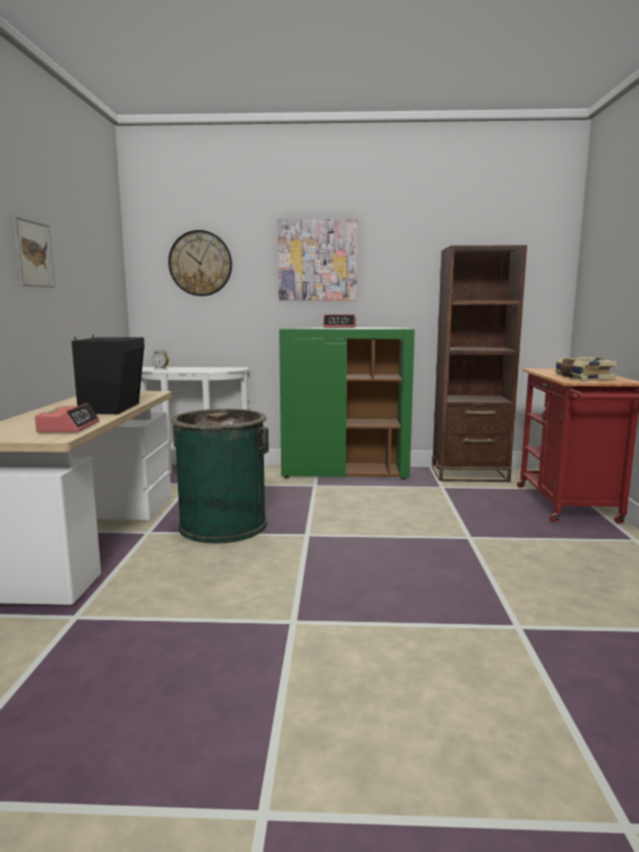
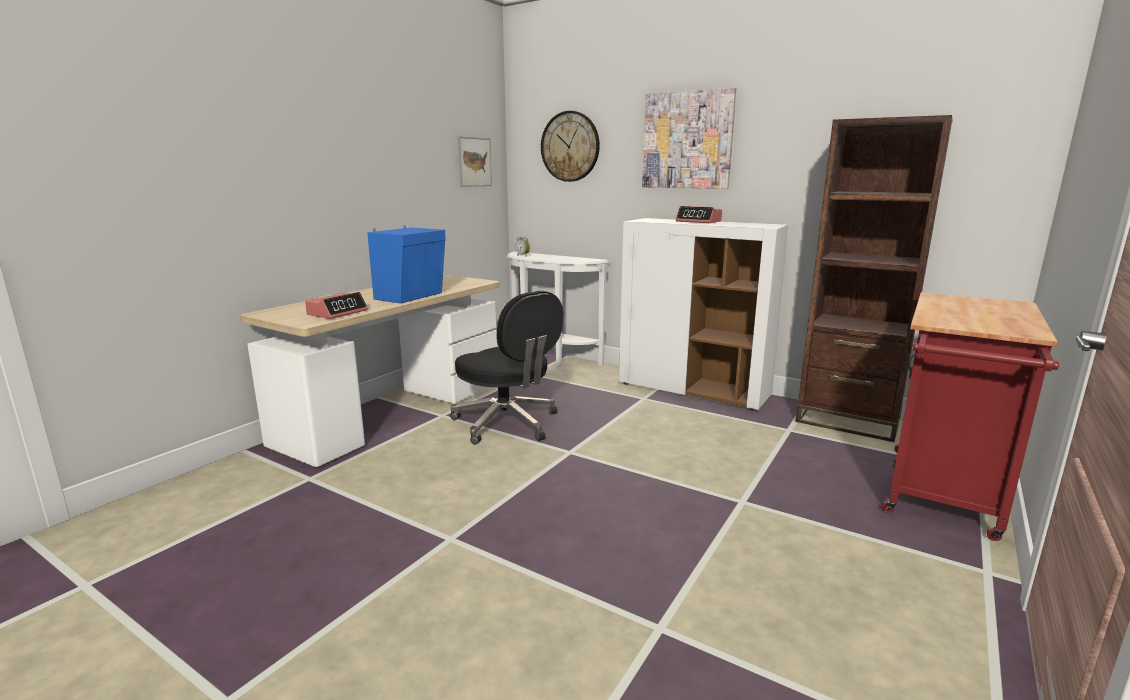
camera: 30 degrees right, 5 degrees up
picture [13,216,55,288] -> picture moved to [458,136,492,187]
black speaker [72,335,145,414] -> blue speaker [367,225,446,304]
green trash can [171,409,269,543] -> black office chair [450,291,564,445]
green cabinet [279,327,415,480] -> white cabinet [619,218,788,411]
book [555,357,617,380] -> none

